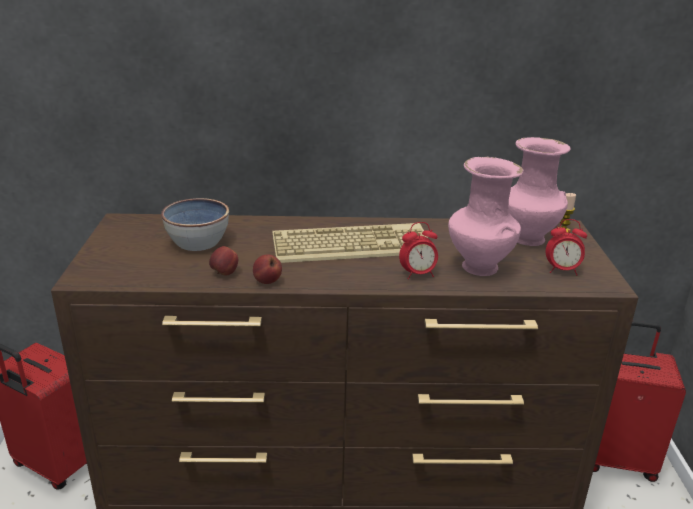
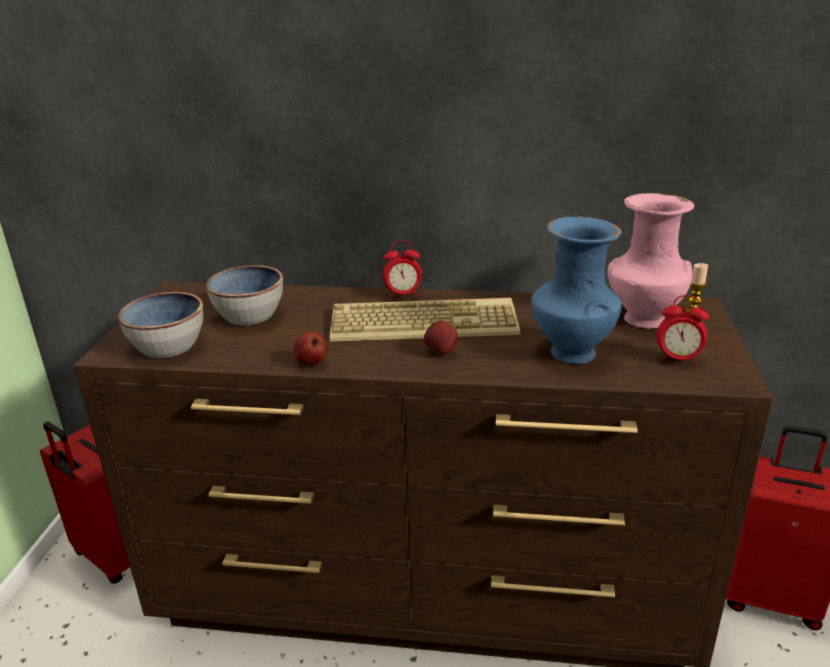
camera: 10 degrees right, 0 degrees up
apple [209,246,238,276] -> apple moved to [424,321,458,355]
alarm clock [399,222,438,280] -> alarm clock moved to [383,240,422,300]
pink vase [448,157,524,276] -> blue vase [531,216,622,364]
none -> bowl [117,292,203,358]

